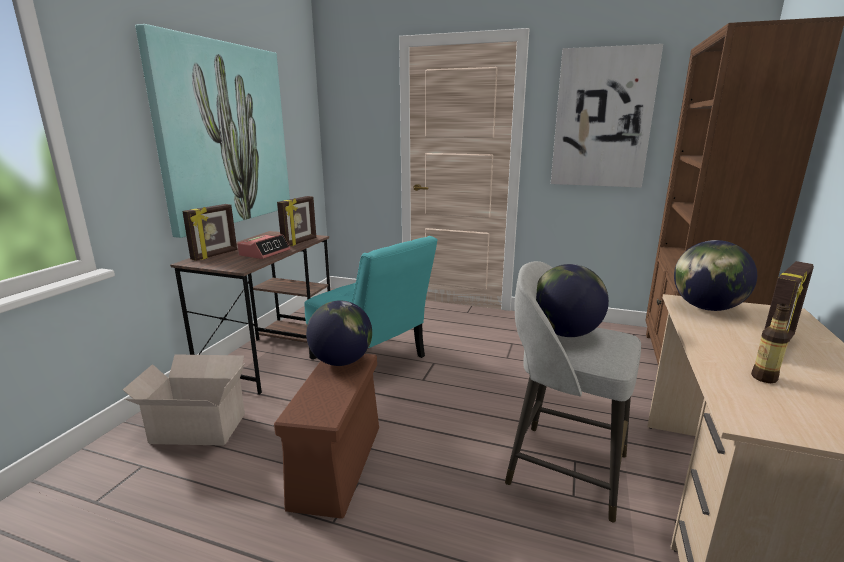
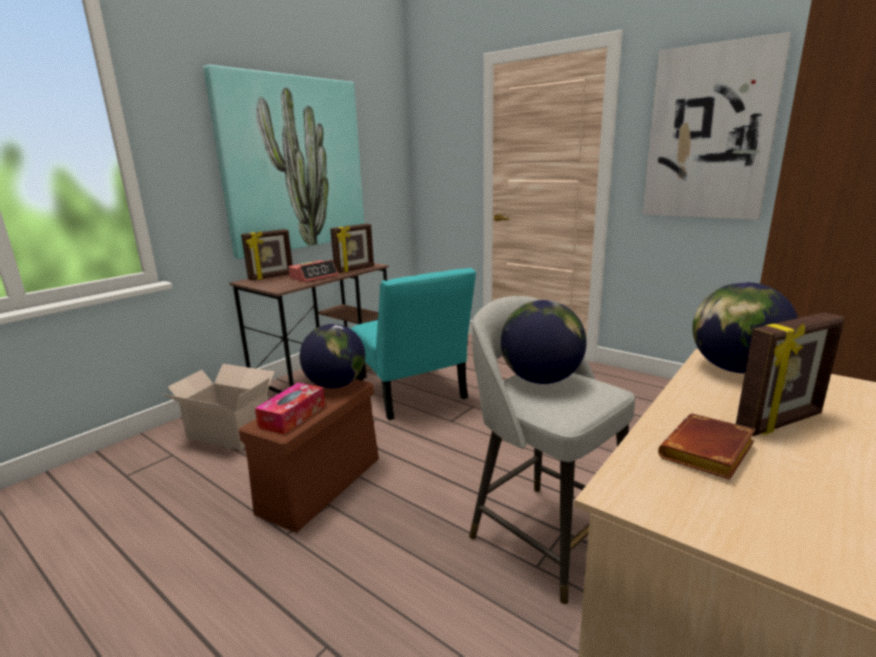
camera: 20 degrees right, 0 degrees up
bottle [751,304,791,383] -> brown book [658,414,756,480]
none -> tissue box [255,383,325,435]

